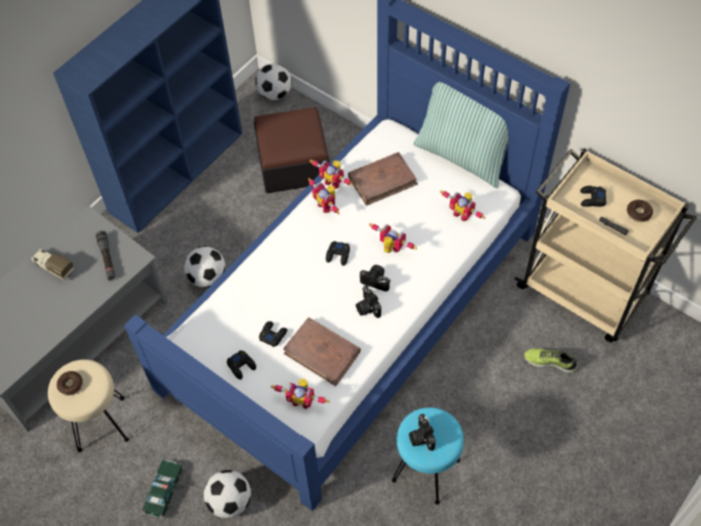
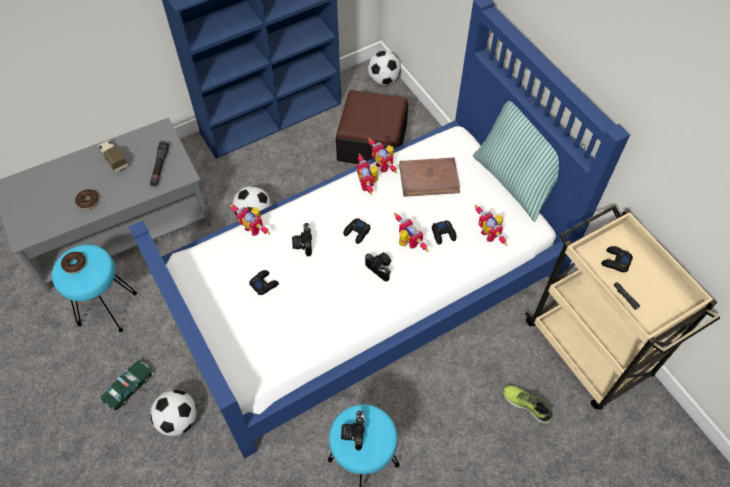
camera: 20 degrees right, 0 degrees up
beige stool [48,359,129,452] -> turquoise stool [52,245,137,332]
black game controller [227,350,256,379] -> black game controller moved to [432,220,456,245]
toy robot [271,379,329,409] -> toy robot moved to [230,205,270,236]
brown book [283,317,361,386] -> none
camera [356,285,381,318] -> camera moved to [292,223,312,256]
donut [627,200,653,222] -> donut moved to [75,189,99,209]

